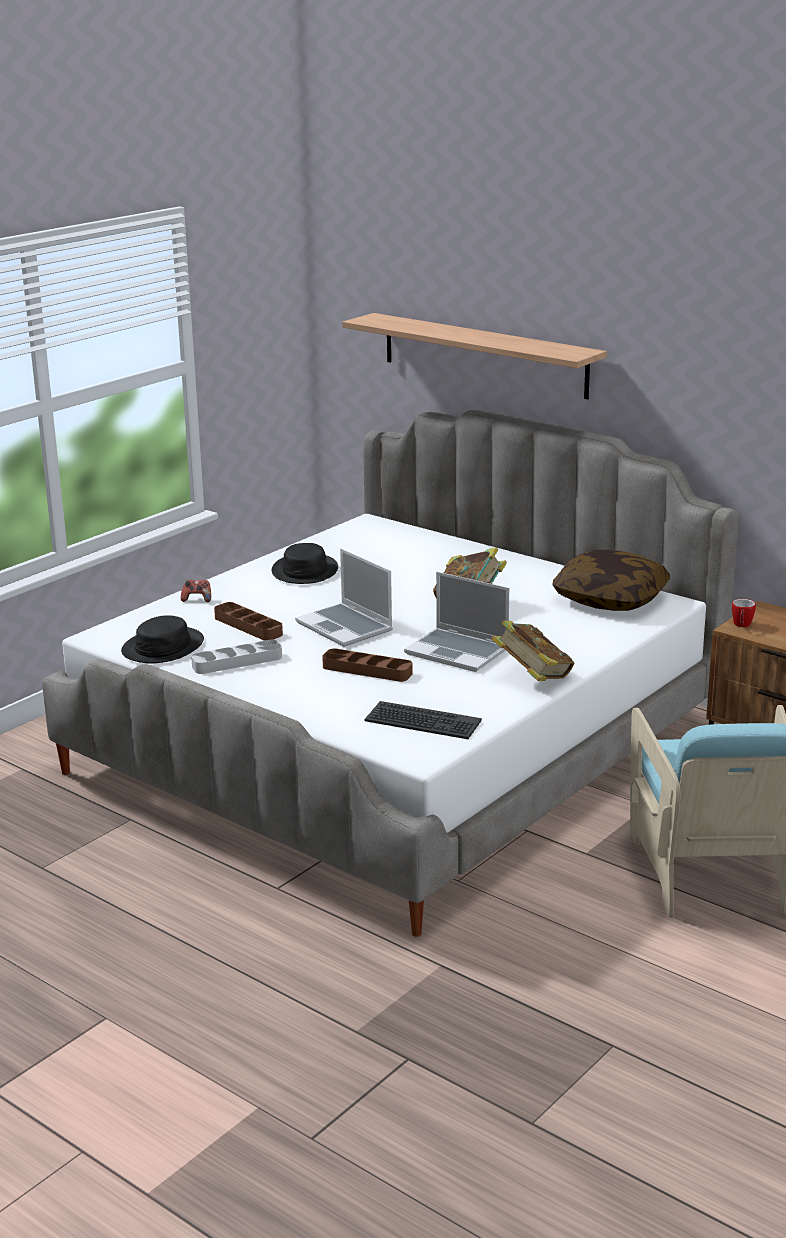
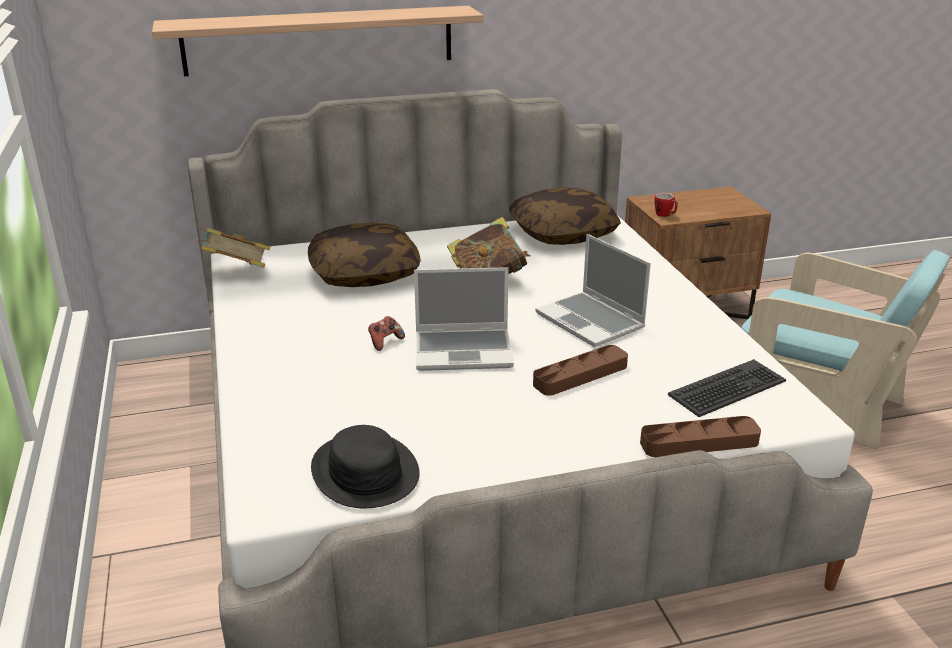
camera: 55 degrees left, 5 degrees up
game controller [181,580,211,602] -> game controller moved to [368,316,405,351]
grey tray [191,640,282,674] -> none
brown tray [214,602,283,641] -> brown tray moved to [640,416,761,457]
black hat [272,543,338,584] -> none
laptop [404,572,509,672] -> laptop turned 75 degrees clockwise [535,234,651,347]
book [491,621,574,681] -> book moved to [197,228,270,267]
none -> pillow [308,223,421,287]

